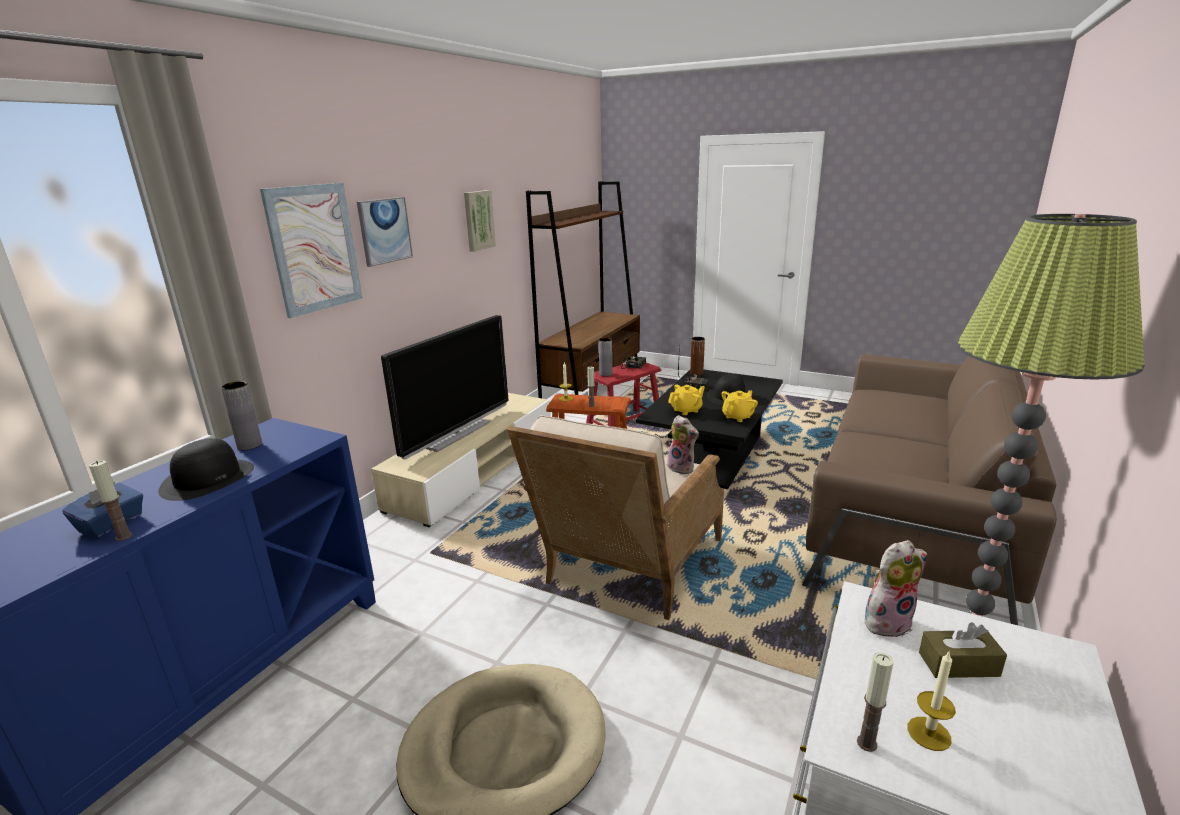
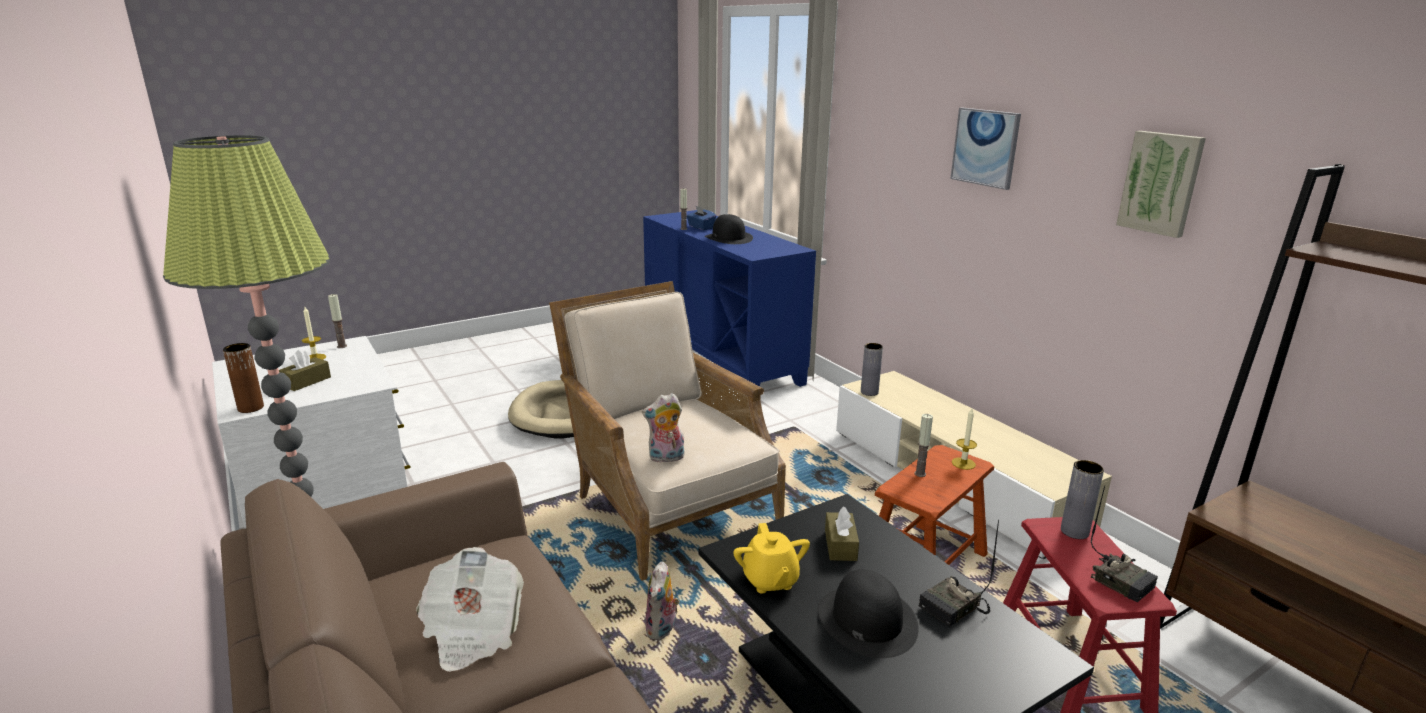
camera: 120 degrees right, 0 degrees up
grey vase [221,381,262,450] -> grey vase moved to [861,343,883,396]
picture [260,183,363,318] -> none
television [381,315,508,460] -> none
yellow teapot [668,385,705,415] -> brown tissue box [825,506,859,561]
brown vase [690,337,705,376] -> brown vase moved to [223,343,264,413]
plush toy [865,540,927,640] -> plush toy moved to [645,561,680,640]
none -> newspaper [416,547,524,672]

